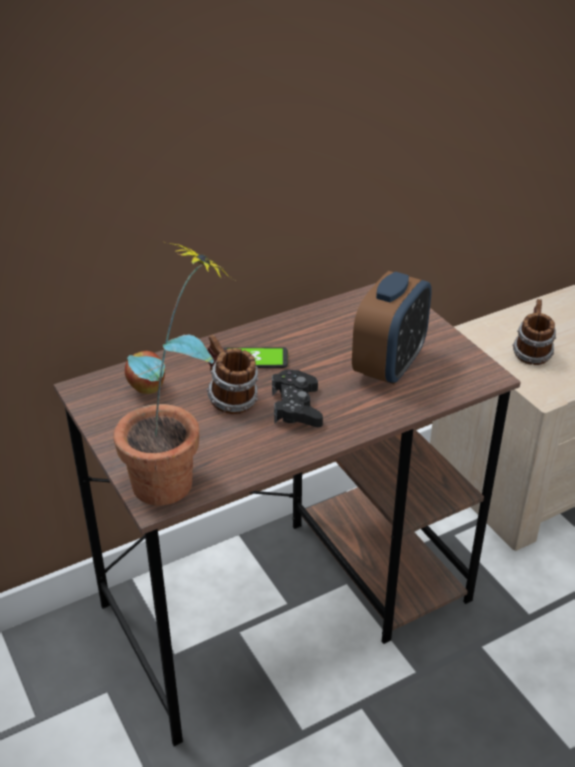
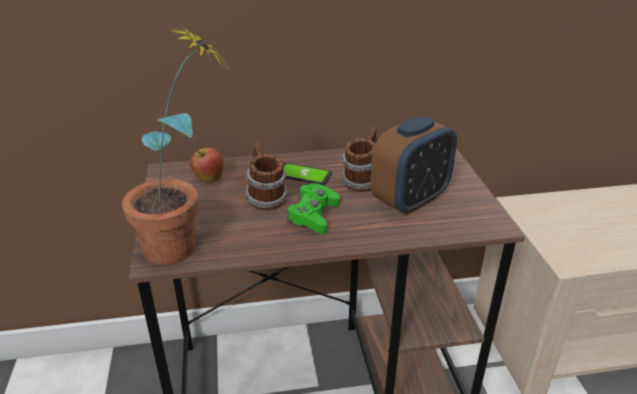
camera: 20 degrees right, 5 degrees down
black game controller [272,370,323,427] -> green game controller [287,183,340,234]
mug [512,299,556,365] -> mug moved to [341,127,378,192]

